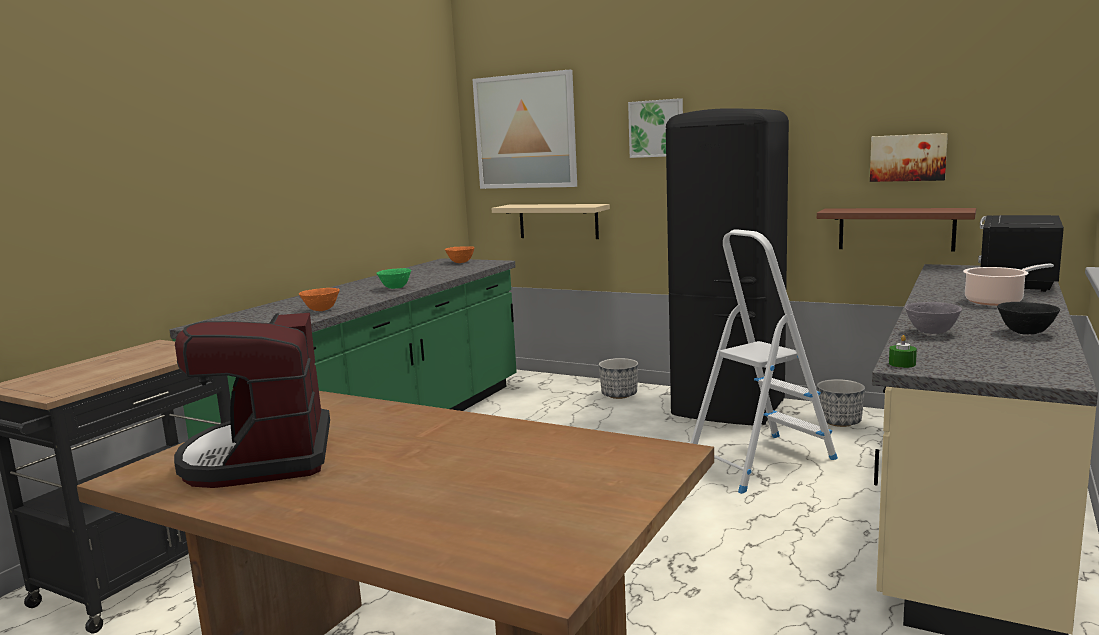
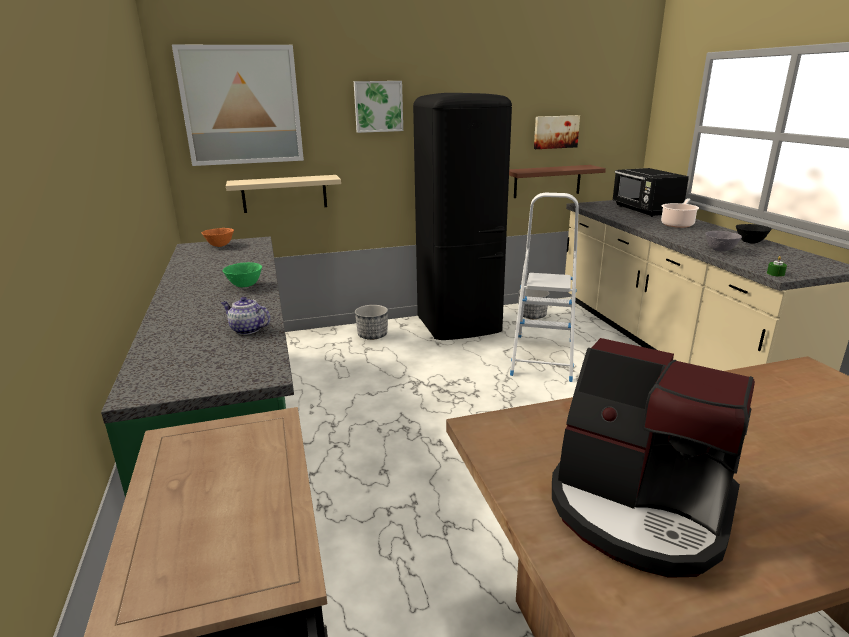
camera: 45 degrees left, 10 degrees up
orange bowl [299,288,340,311] -> teapot [221,297,270,335]

